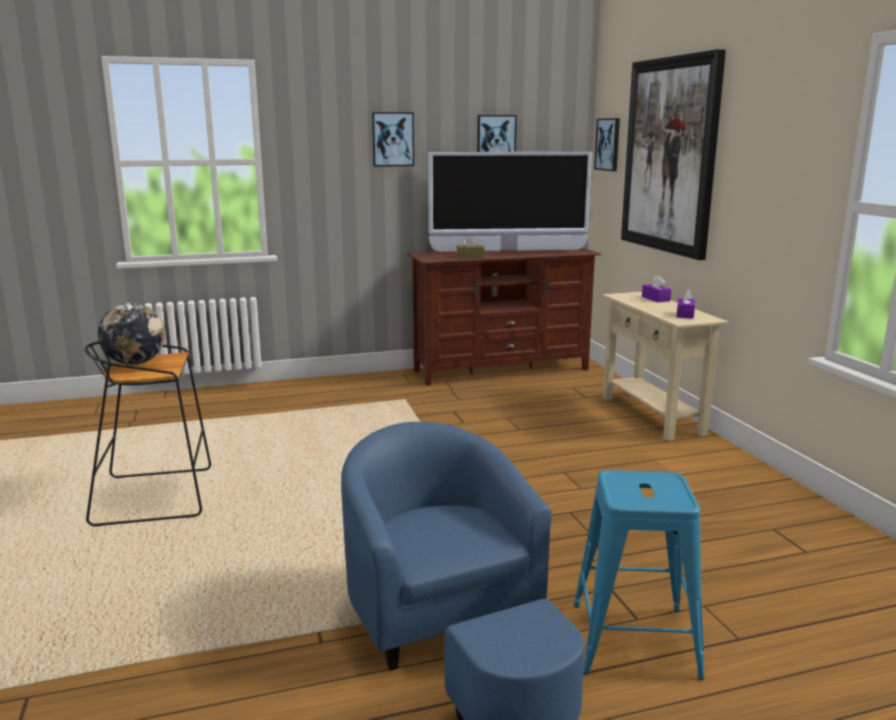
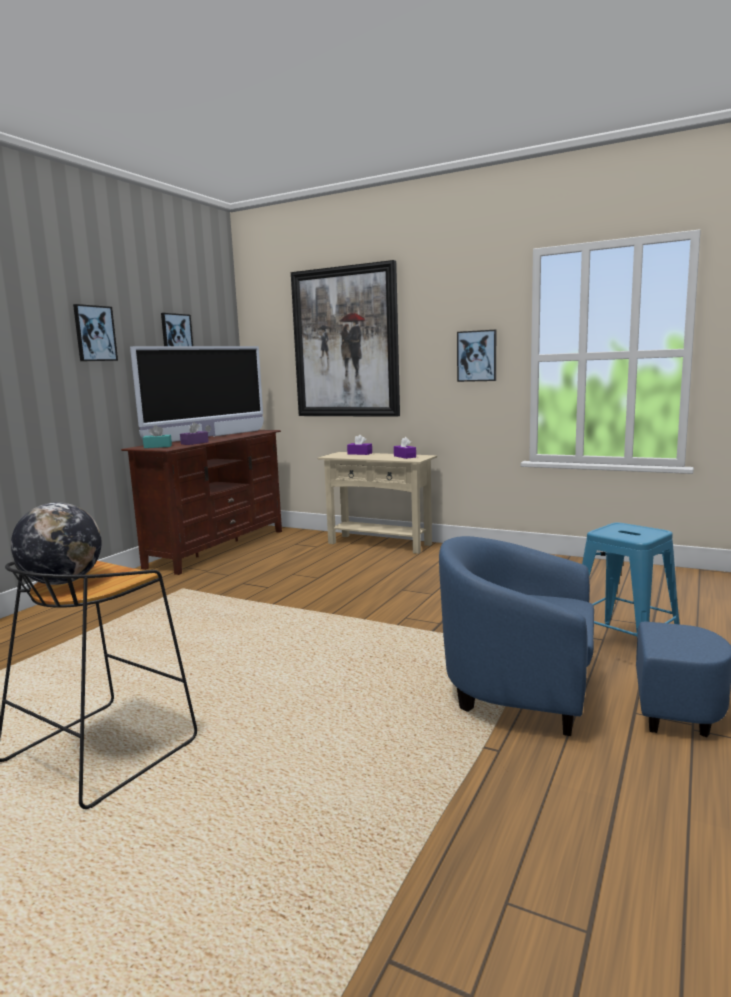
camera: 45 degrees left, 5 degrees down
brown tissue box [457,235,484,259] -> purple tissue box [180,422,209,445]
picture [594,118,620,171] -> picture moved to [457,330,496,382]
none -> turquoise tissue box [143,425,172,448]

